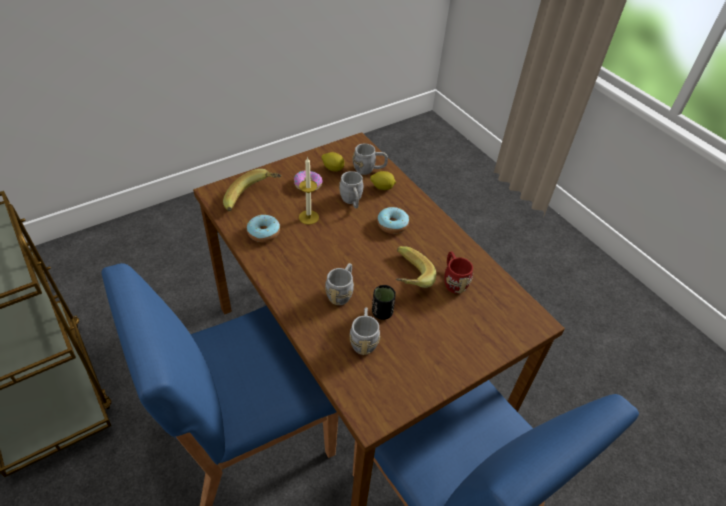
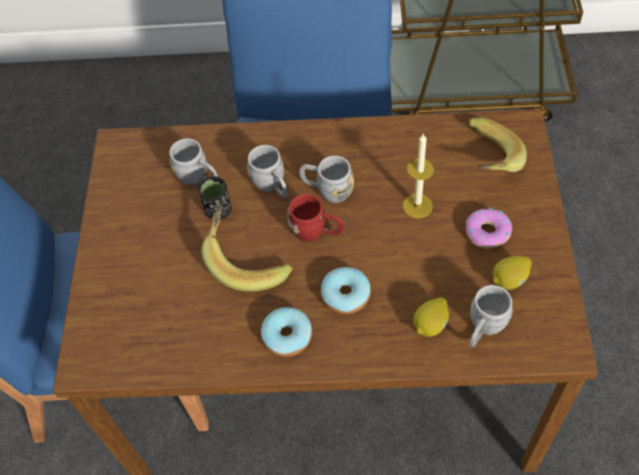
camera: 130 degrees right, 10 degrees up
donut [247,215,280,242] -> donut moved to [261,307,312,357]
grey mug [339,171,364,209] -> grey mug moved to [299,156,354,203]
red mug [444,251,473,294] -> red mug moved to [287,194,344,242]

